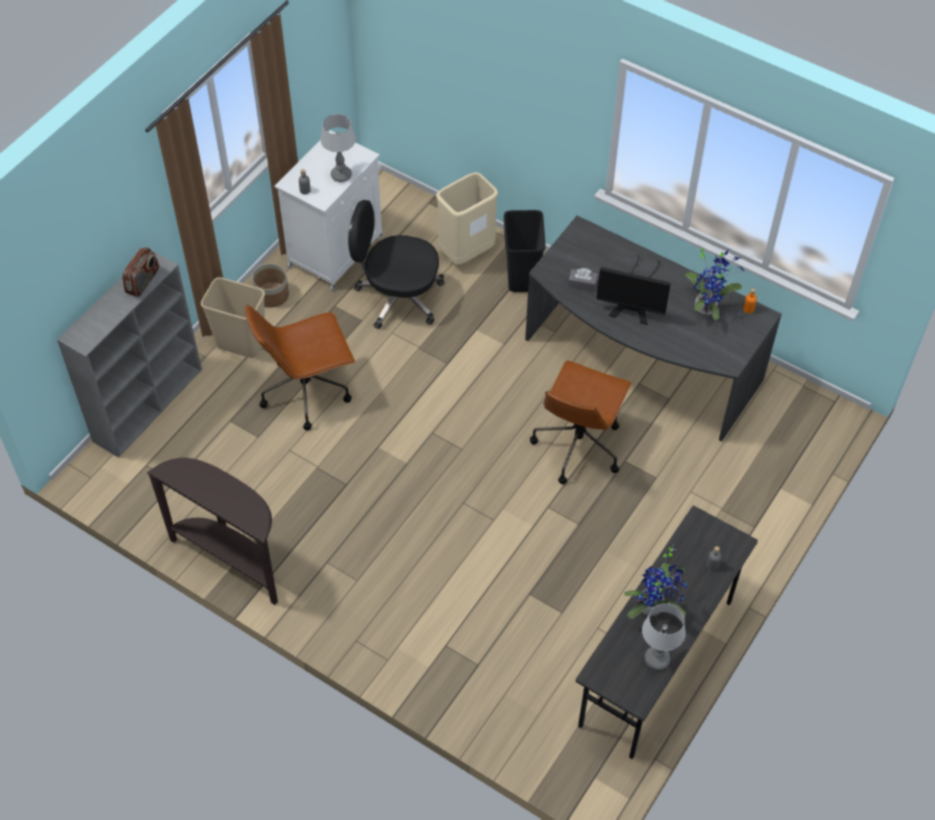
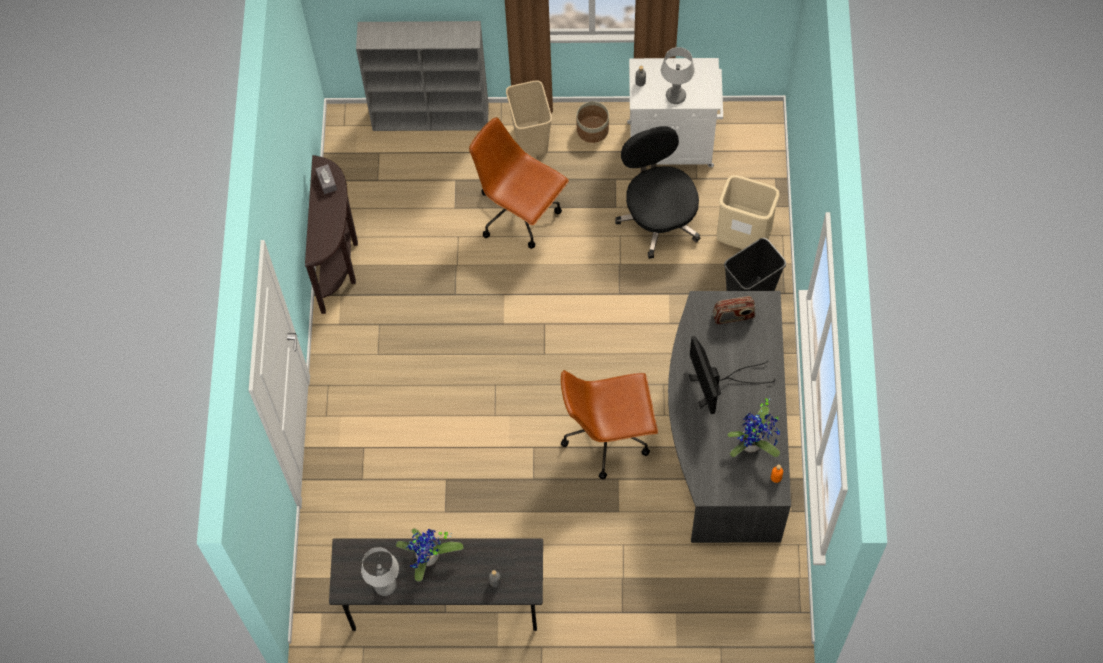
camera: 60 degrees right, 10 degrees up
radio [122,247,159,297] -> radio moved to [713,296,756,324]
grey tissue box [568,268,598,292] -> grey tissue box moved to [315,164,337,194]

